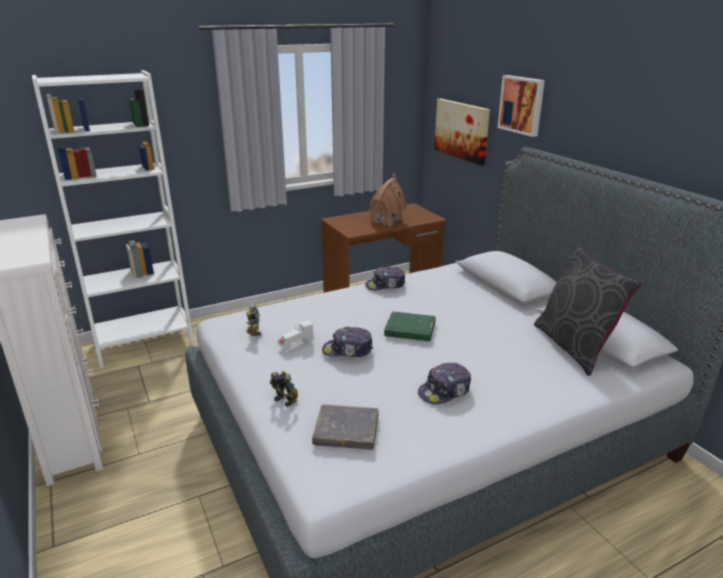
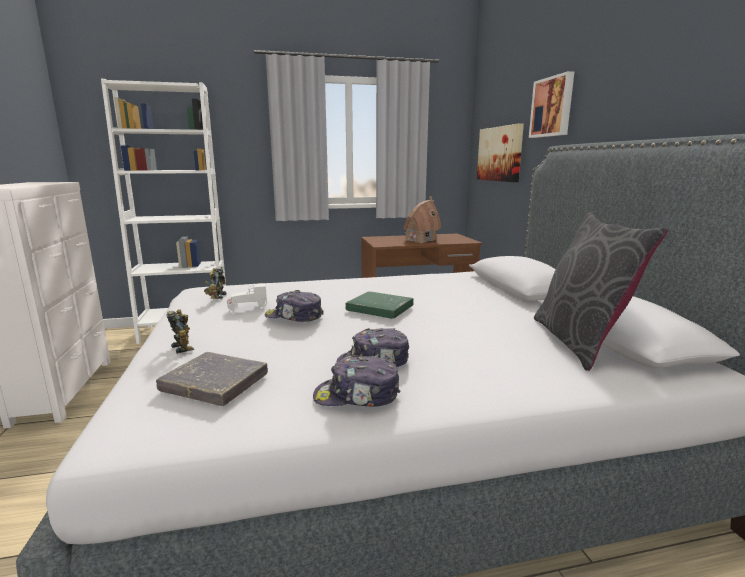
camera: 15 degrees right, 10 degrees down
cap [365,266,405,290] -> cap moved to [313,355,400,407]

